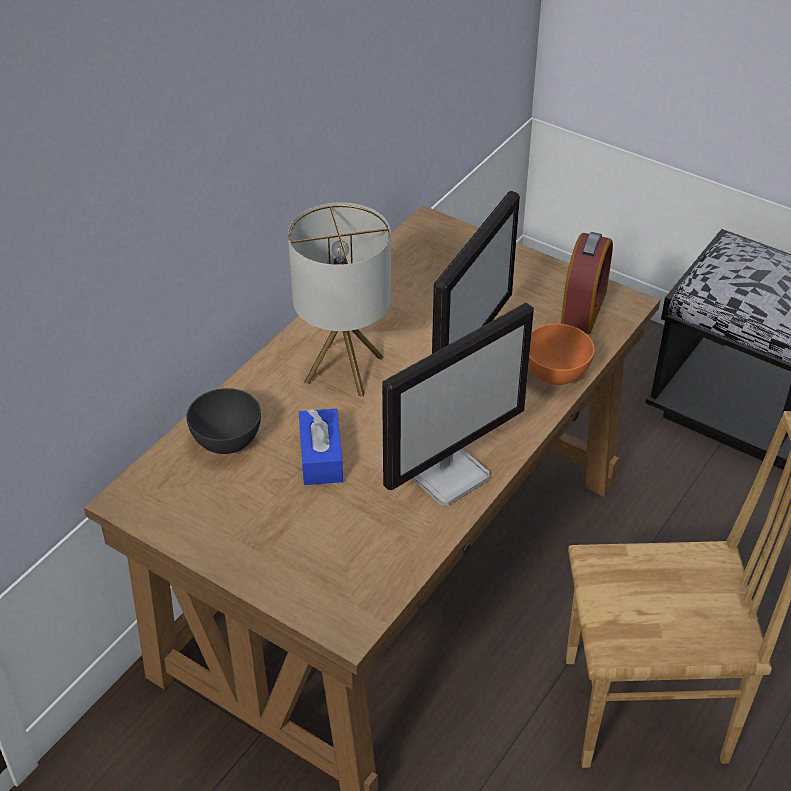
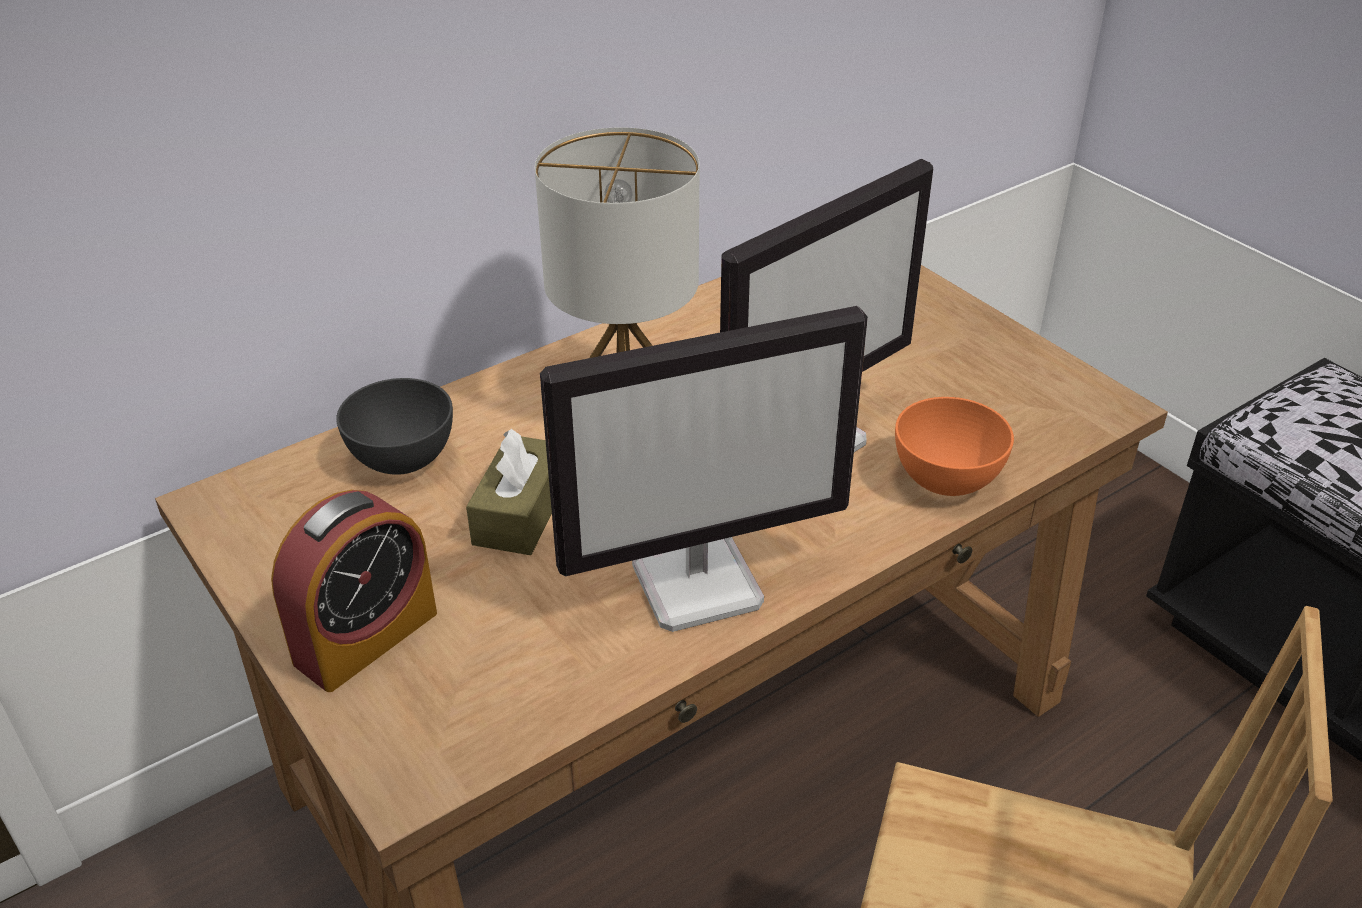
camera: 20 degrees right, 5 degrees down
blue tissue box [299,409,343,485] -> brown tissue box [466,429,552,555]
alarm clock [561,232,613,334] -> alarm clock moved to [271,490,437,692]

